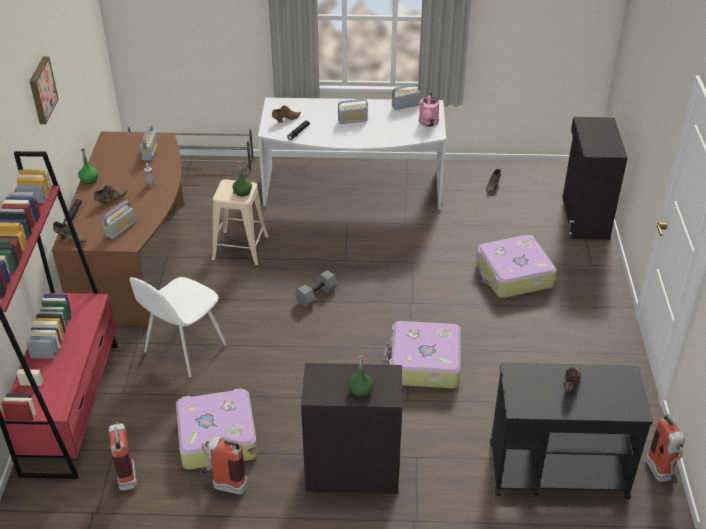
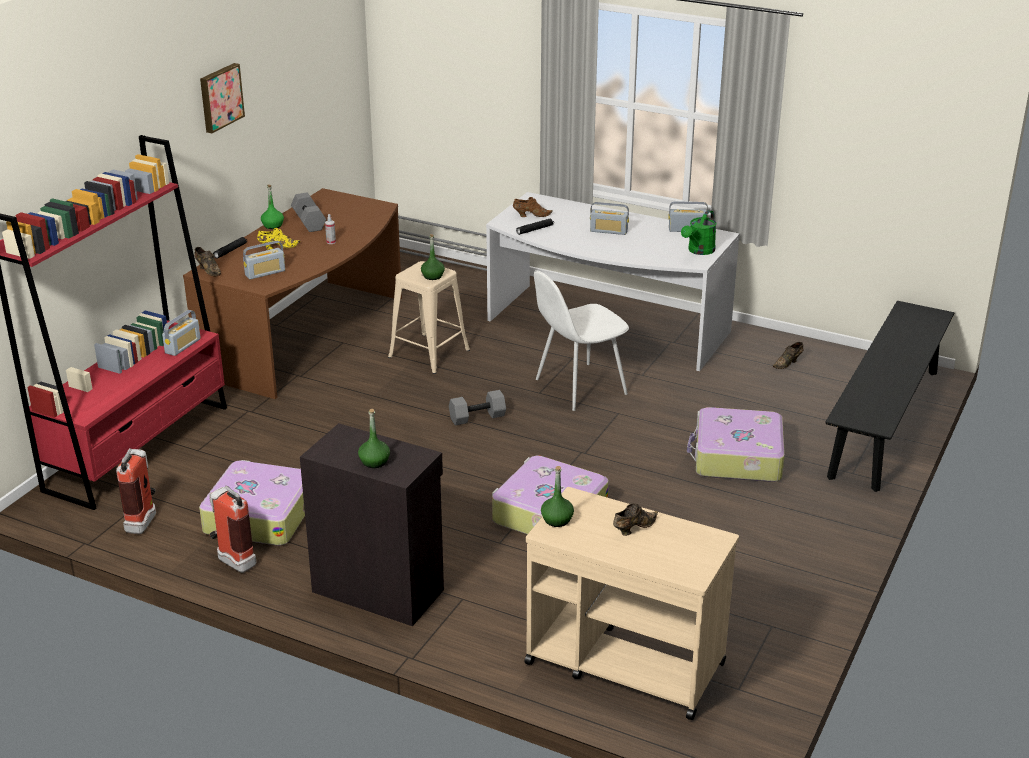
camera: 25 degrees right, 10 degrees down
brown shoe [94,185,127,205] -> yellow shoe [257,228,300,250]
white chair [129,277,227,377] -> white chair moved to [534,270,629,411]
radio [140,125,158,161] -> radio moved to [162,310,201,356]
pink watering can [419,91,440,127] -> green watering can [681,210,717,255]
black cart [490,363,653,499] -> beige cart [524,487,739,720]
black cabinet [563,117,628,240] -> black bench [825,301,955,492]
fire extinguisher [645,413,685,484] -> none
none -> grey dumbbell [291,193,326,232]
none -> green bottle [541,466,574,527]

